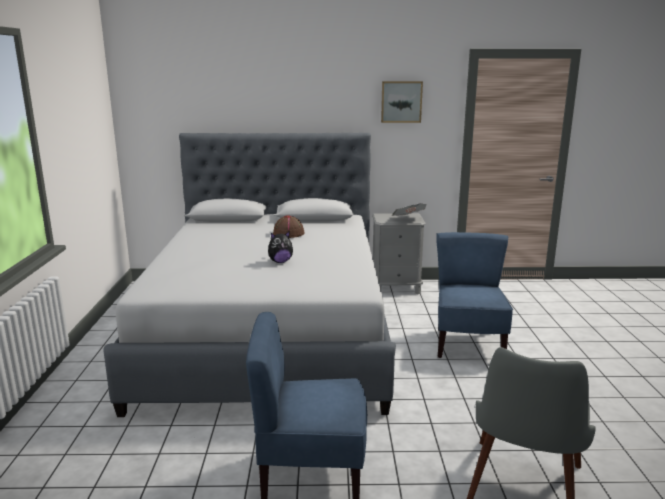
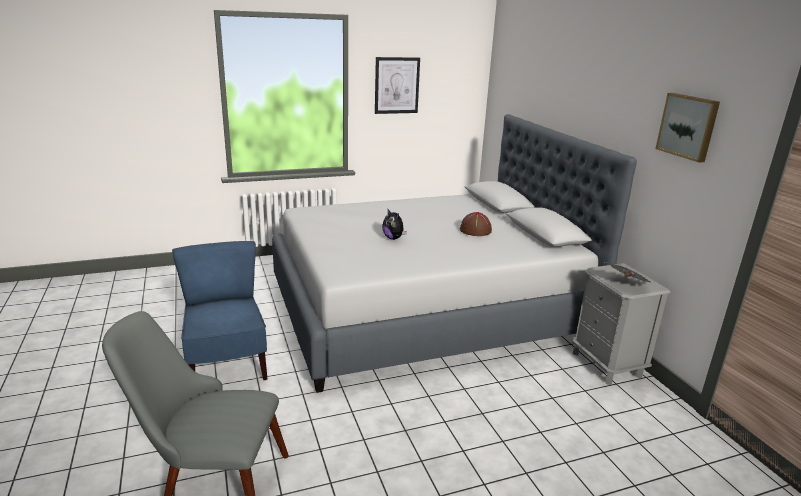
camera: 70 degrees right, 5 degrees up
blue chair [436,232,513,358] -> none
none -> picture [375,57,420,114]

